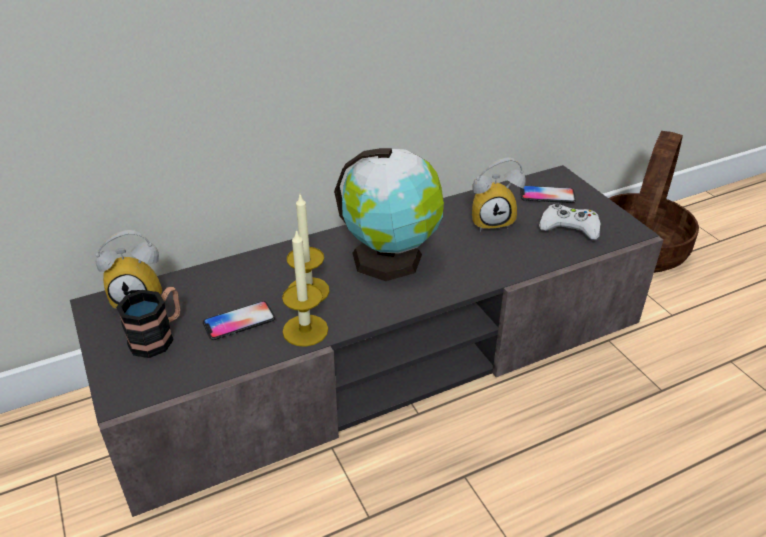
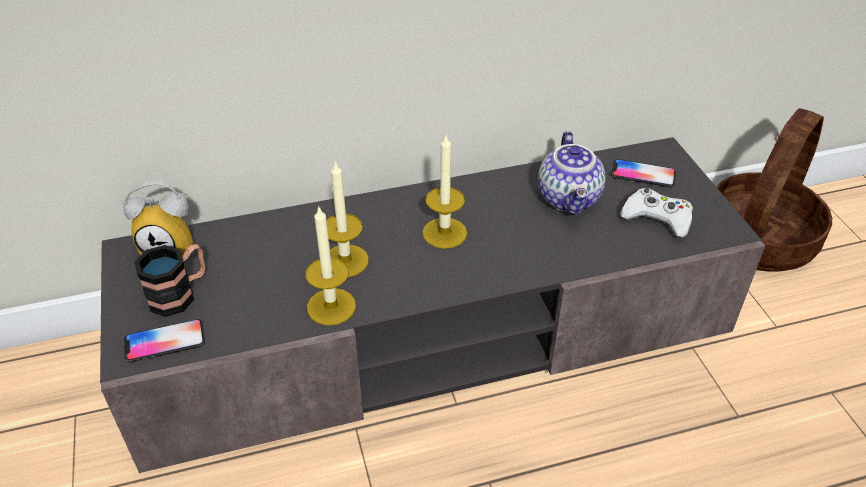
camera: 10 degrees right, 5 degrees up
phone [203,301,275,340] -> phone moved to [124,319,205,363]
globe [334,148,444,281] -> candle [422,133,467,249]
alarm clock [472,157,526,231] -> teapot [538,131,606,215]

